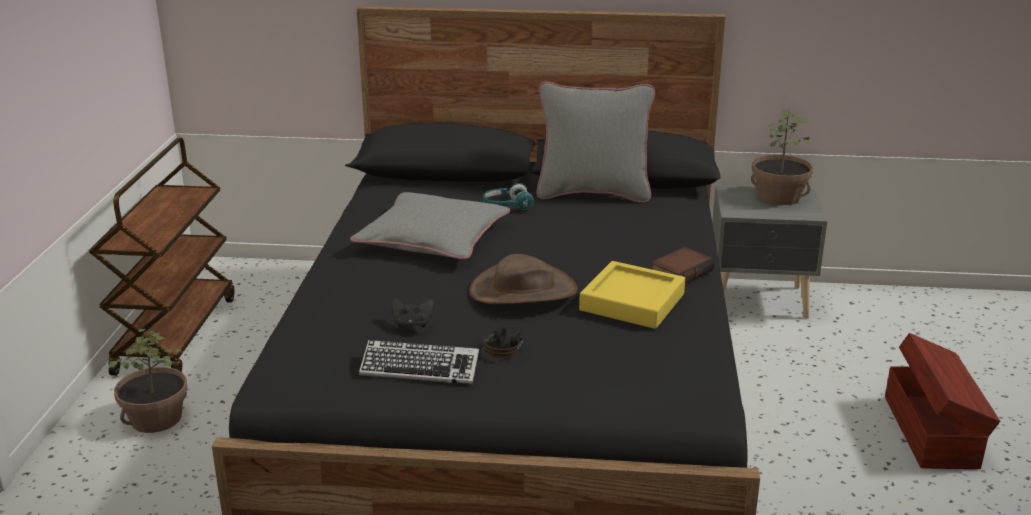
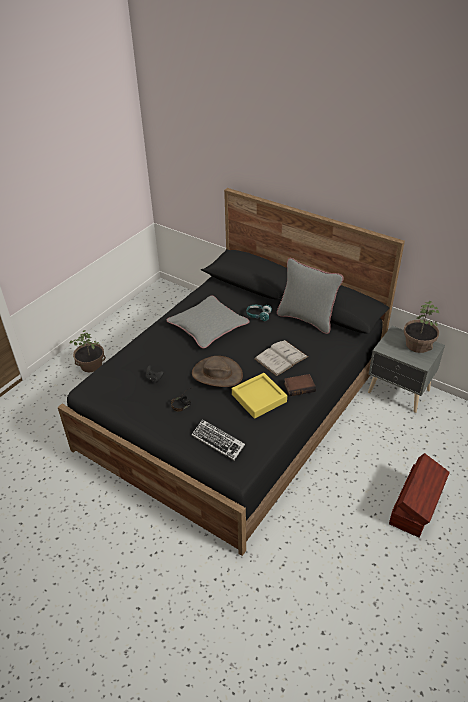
camera: 30 degrees right, 15 degrees up
brown cart [89,138,235,376] -> none
keyboard [359,340,479,384] -> keyboard moved to [192,419,245,461]
none -> white book [254,340,308,376]

